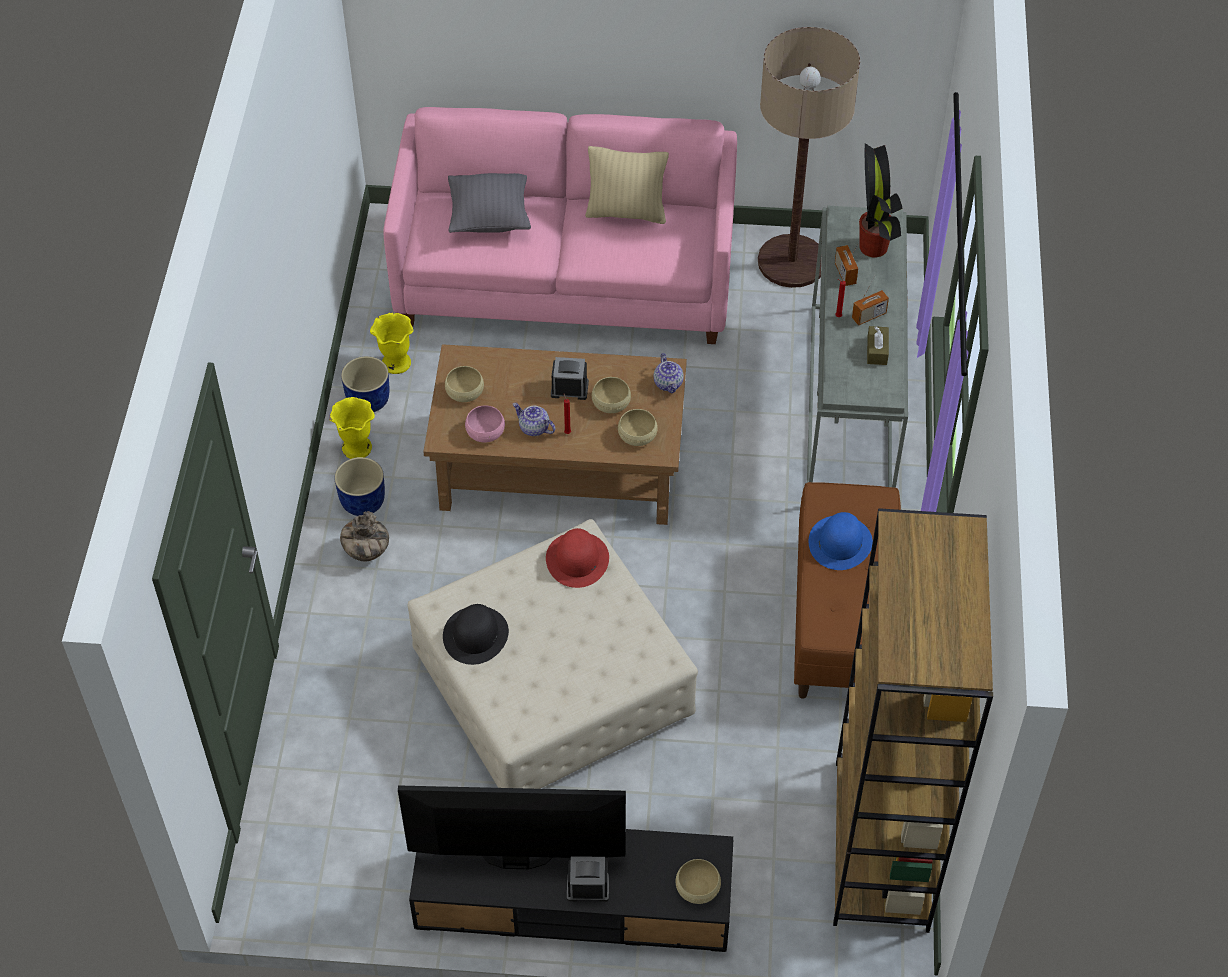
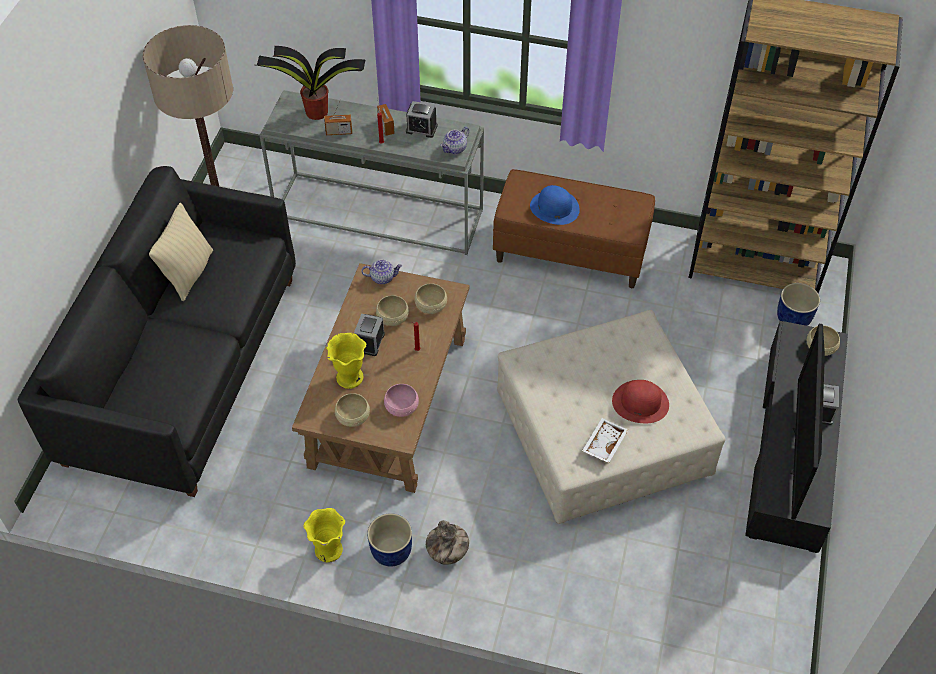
camera: 80 degrees left, 0 degrees up
blue planter [341,356,390,412] -> blue planter moved to [777,283,820,326]
yellow vase [370,312,413,374] -> yellow vase moved to [326,333,367,389]
pink sofa [383,107,737,344] -> black sofa [18,166,296,497]
black hat [443,604,509,665] -> white tray [582,418,628,463]
grey pillow [448,173,531,233] -> none
teapot [513,403,555,436] -> teapot moved to [440,127,469,154]
red hat [546,528,609,588] -> red hat moved to [612,380,669,423]
brown tissue box [867,326,889,365] -> alarm clock [406,101,438,138]

